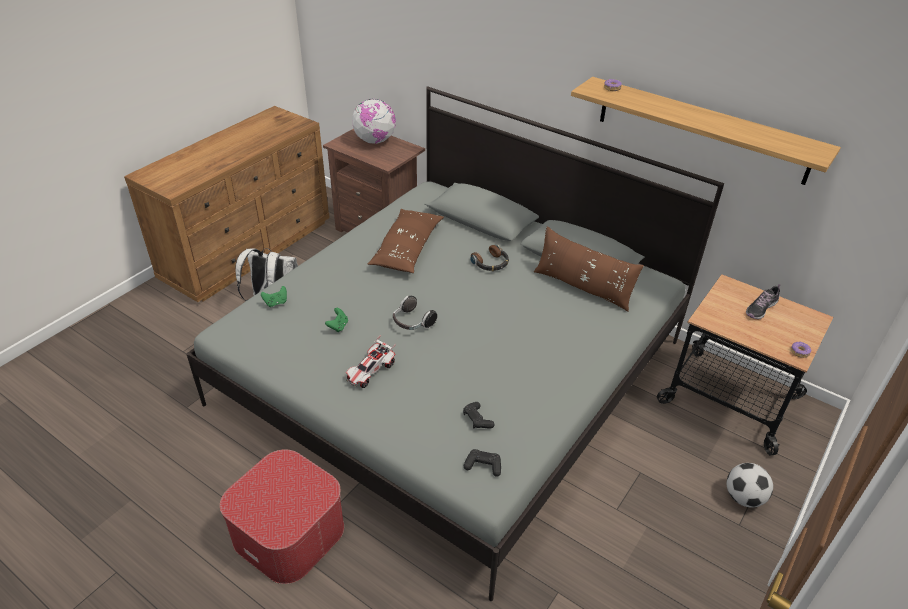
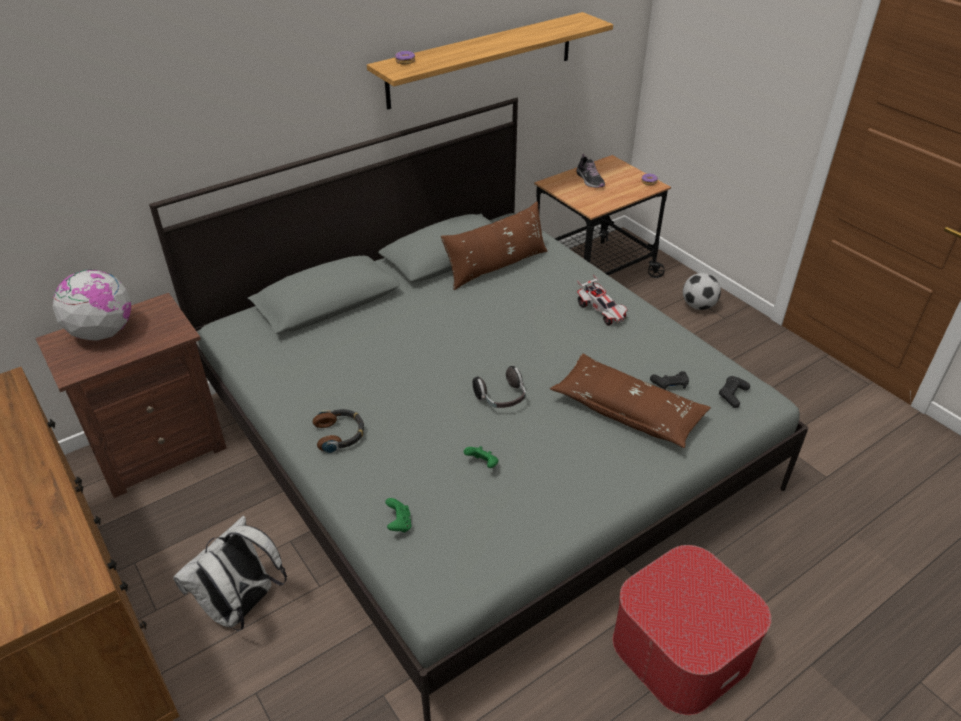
camera: 70 degrees left, 0 degrees up
toy car [346,335,396,388] -> toy car moved to [577,274,628,325]
brown pillow [368,209,444,273] -> brown pillow moved to [550,354,711,448]
headphones [470,245,509,271] -> headphones moved to [313,409,364,453]

